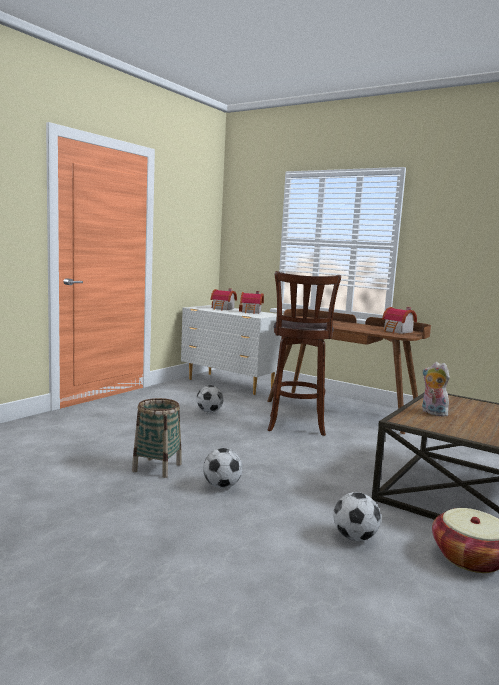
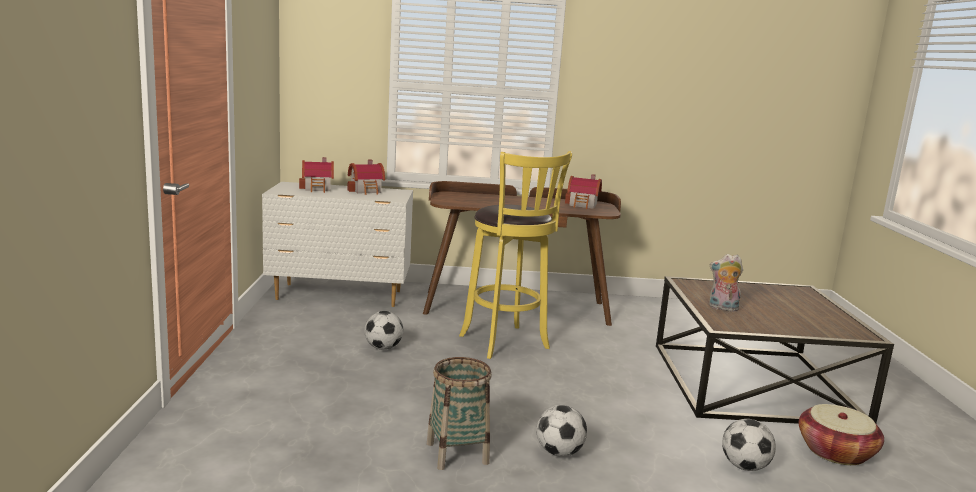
camera: 35 degrees left, 5 degrees up
brown stool [267,271,341,436] -> yellow stool [459,151,572,359]

